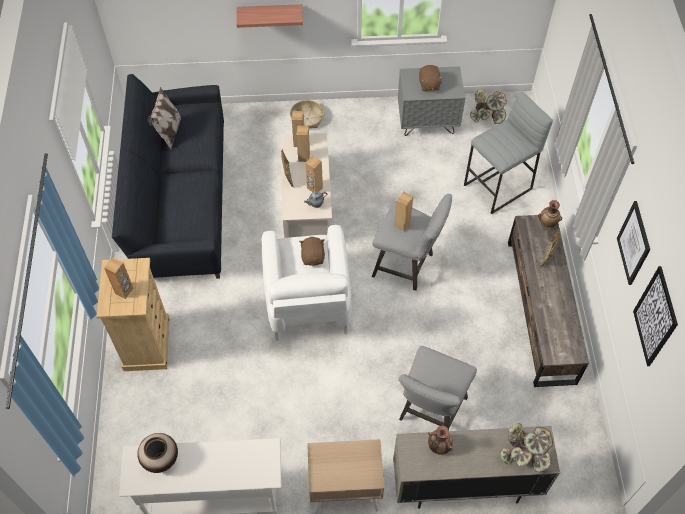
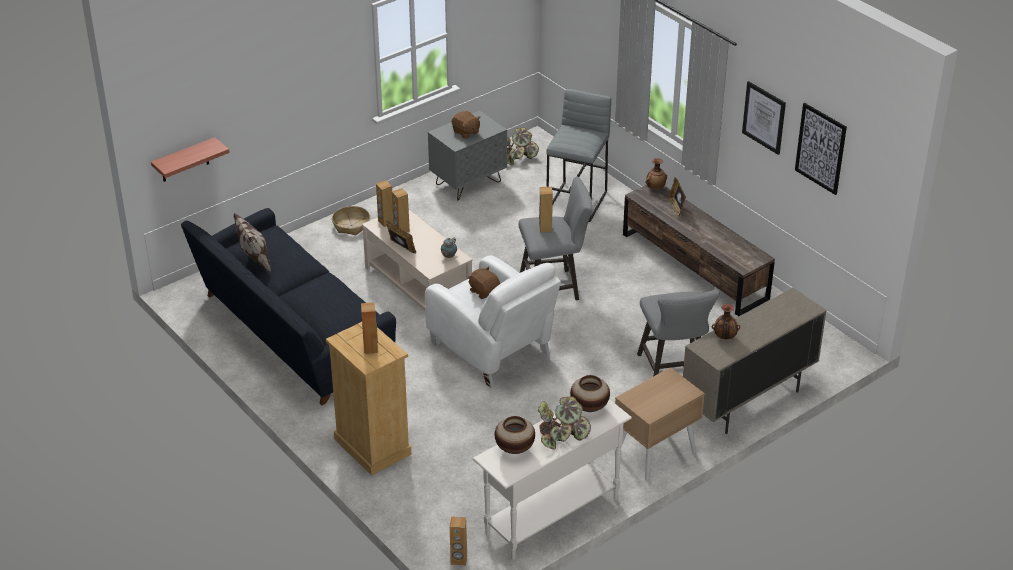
camera: 35 degrees left, 20 degrees down
shelf [236,4,303,28] -> shelf moved to [151,137,230,182]
brown speaker [305,156,323,192] -> brown speaker moved to [450,516,467,566]
potted plant [500,423,553,473] -> potted plant moved to [538,396,591,450]
none -> vase [570,375,610,412]

